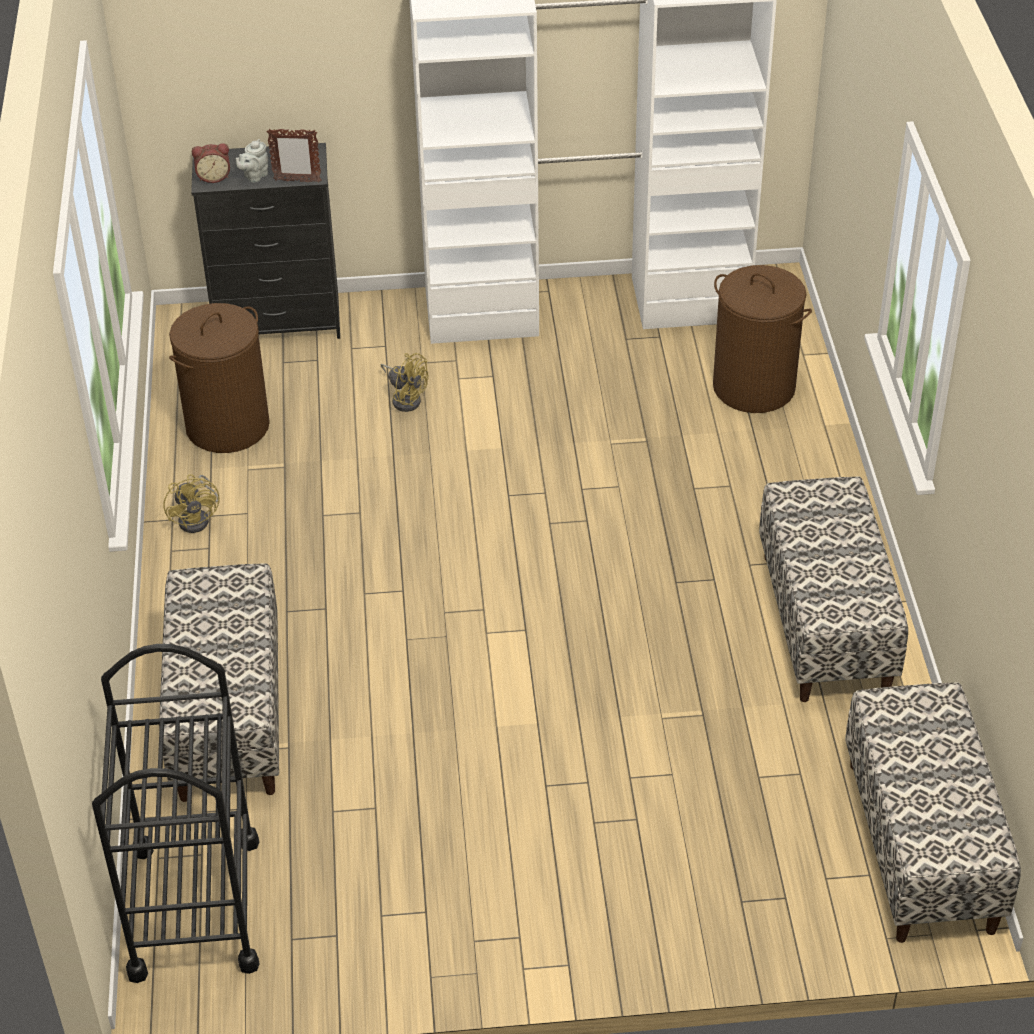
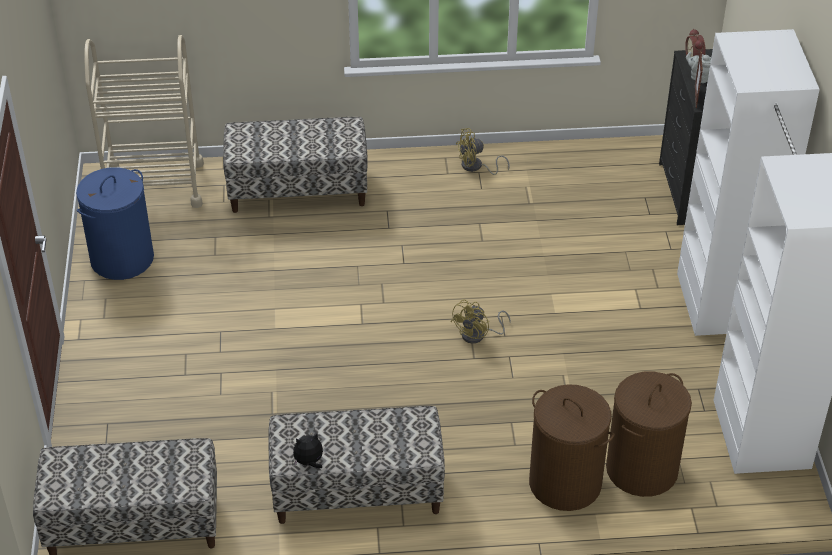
camera: 90 degrees right, 0 degrees up
black cart [92,644,259,983] -> beige cart [84,35,204,208]
brown laundry basket [169,303,270,453] -> brown laundry basket moved to [529,384,614,511]
yellow fan [381,353,428,412] -> yellow fan moved to [451,300,511,344]
none -> blue laundry basket [76,167,154,280]
none -> plush toy [293,433,323,469]

